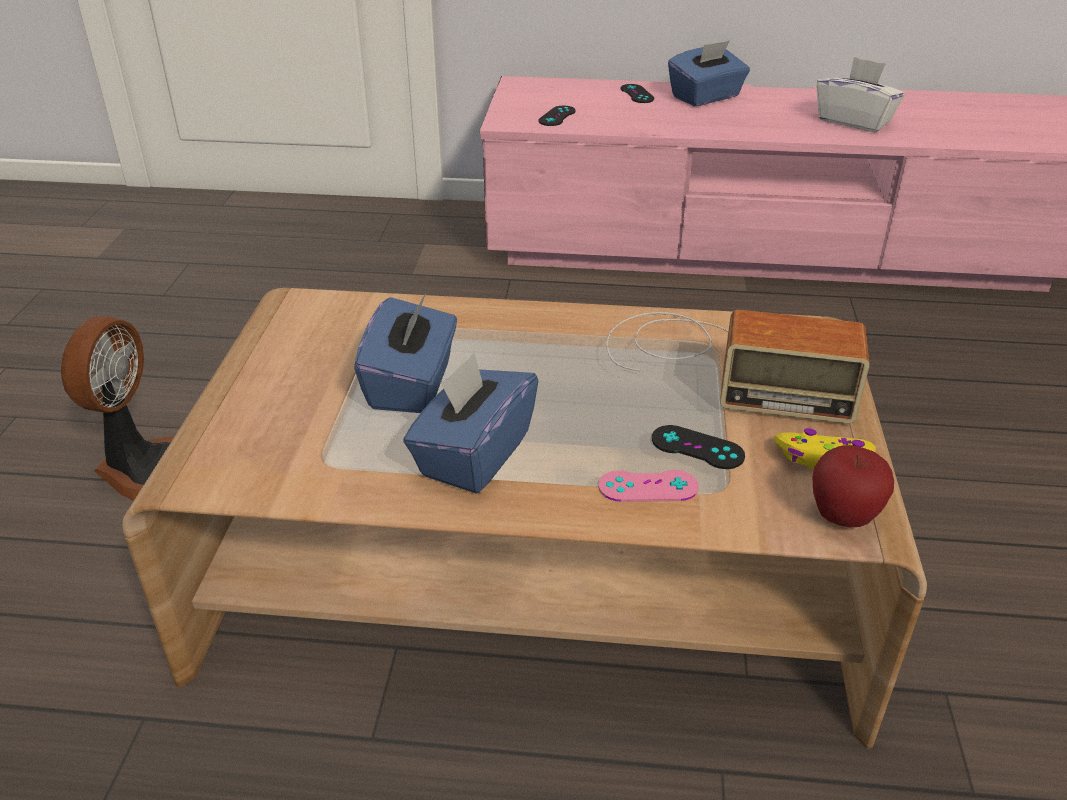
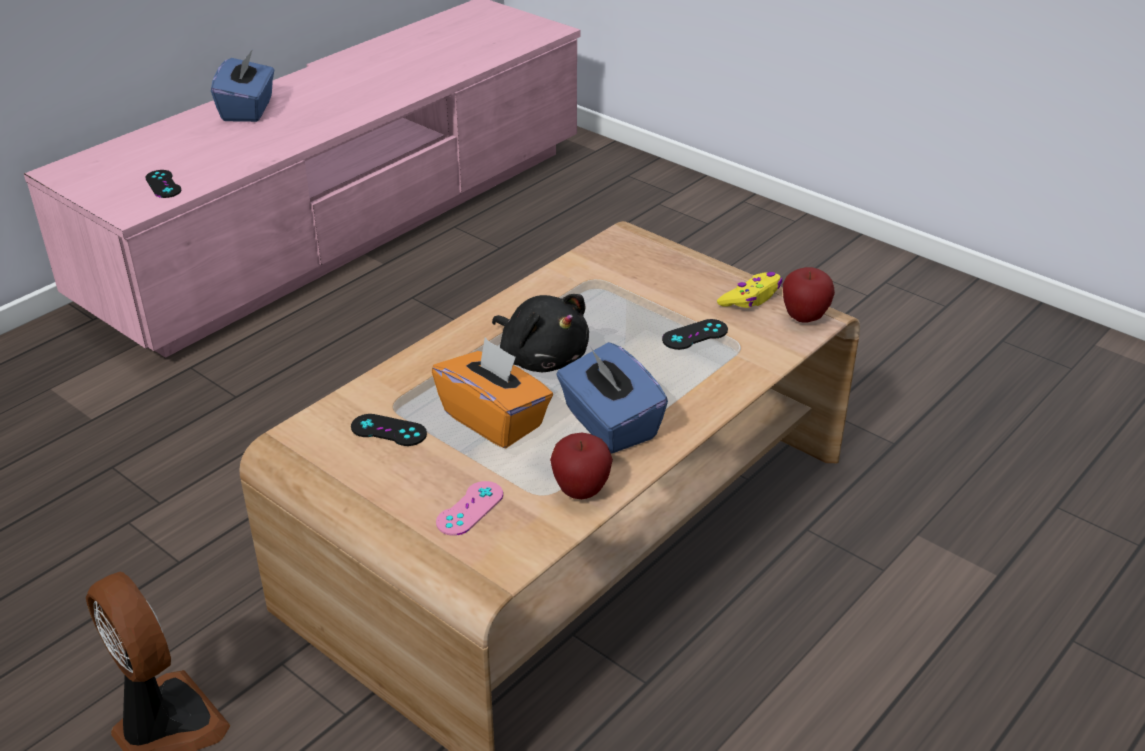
camera: 55 degrees left, 0 degrees up
blue tissue box [354,292,457,413] -> orange tissue box [432,337,553,448]
pink game controller [598,470,699,502] -> pink game controller moved to [436,481,503,536]
radio [607,310,870,423] -> none
black game controller [620,84,654,103] -> black game controller moved to [351,414,427,446]
white tissue box [816,57,905,132] -> none
none -> black plush toy [492,294,589,372]
none -> apple [550,432,613,499]

